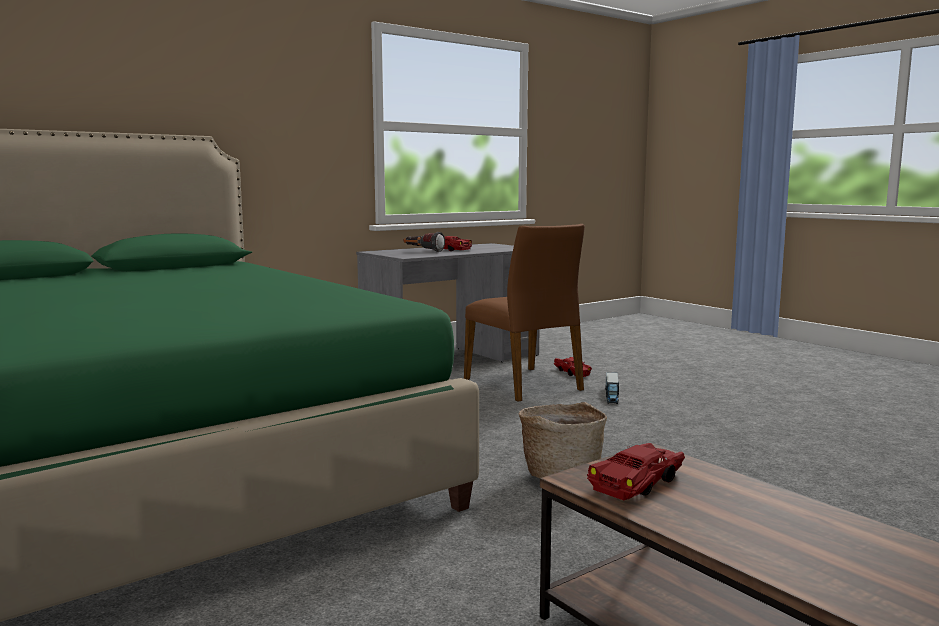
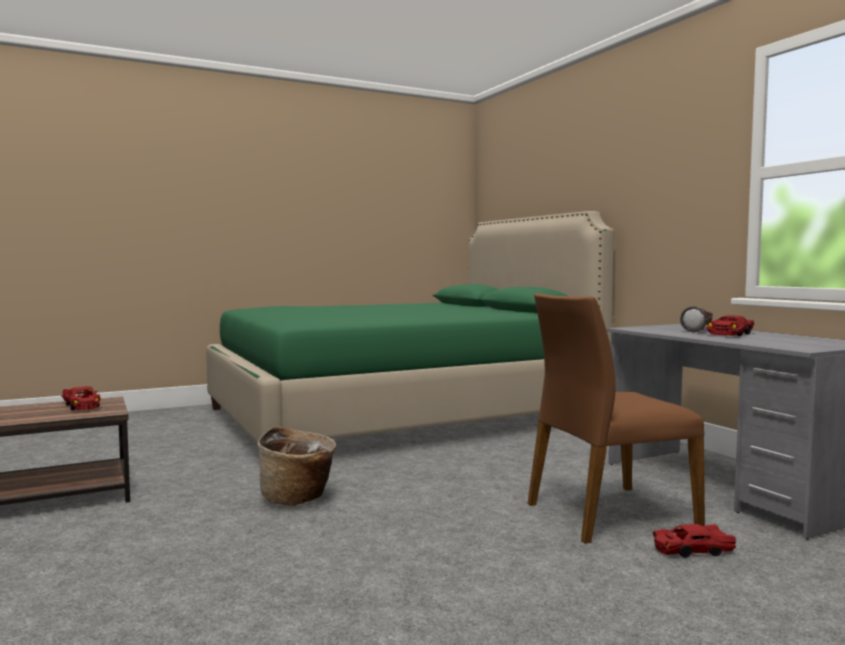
camera: 100 degrees right, 5 degrees down
toy truck [605,372,619,404] -> none

